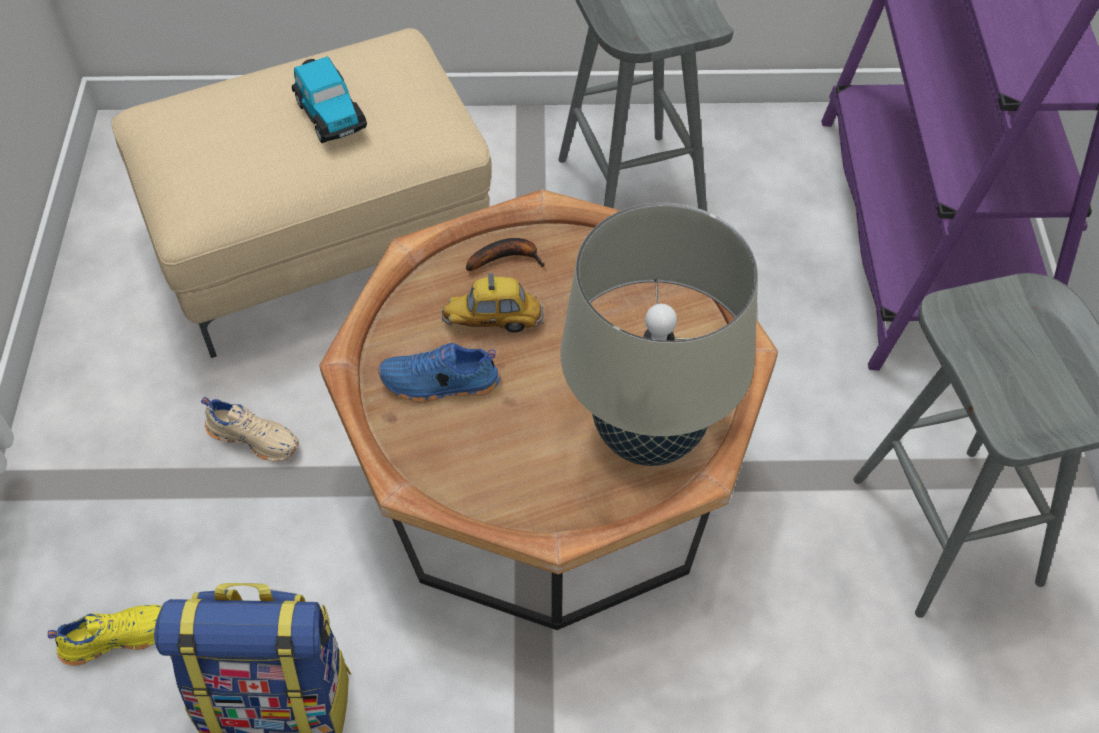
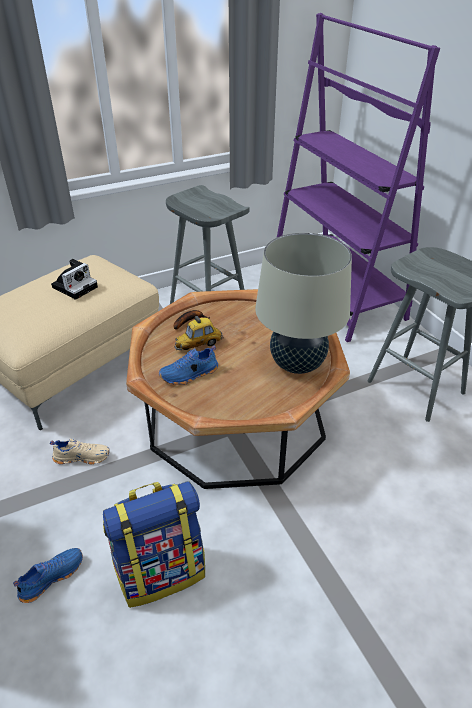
camera: 25 degrees left, 15 degrees down
yellow shoe [48,605,162,666] -> blue shoe [13,548,83,603]
toy car [292,56,367,143] -> camera [51,259,98,300]

